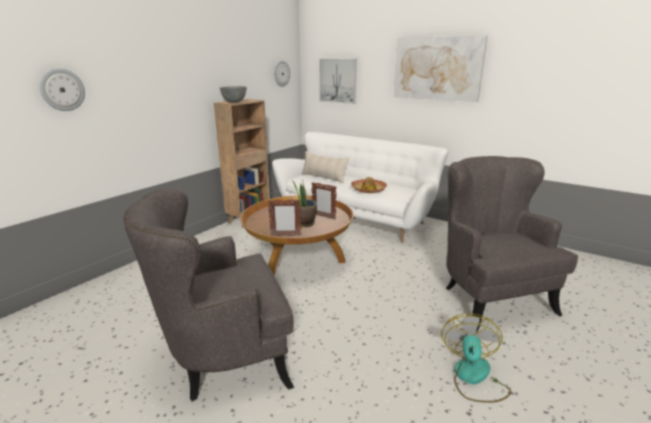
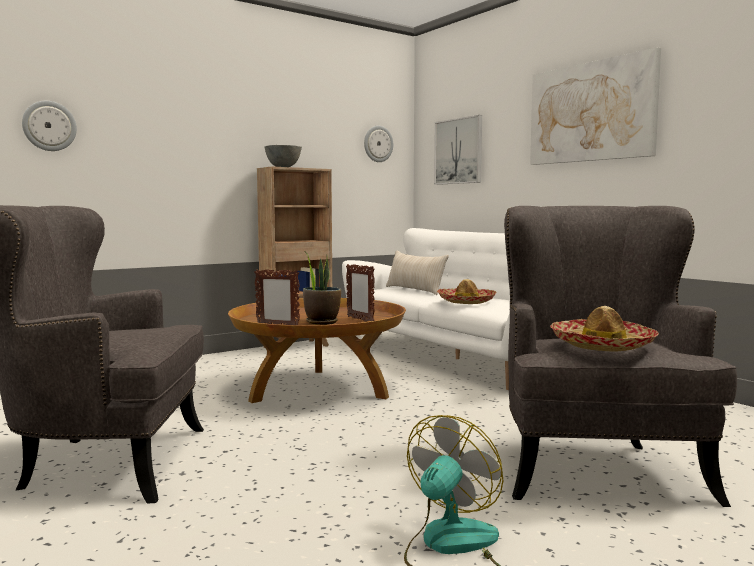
camera: 20 degrees right, 15 degrees down
none -> hat [550,306,659,352]

